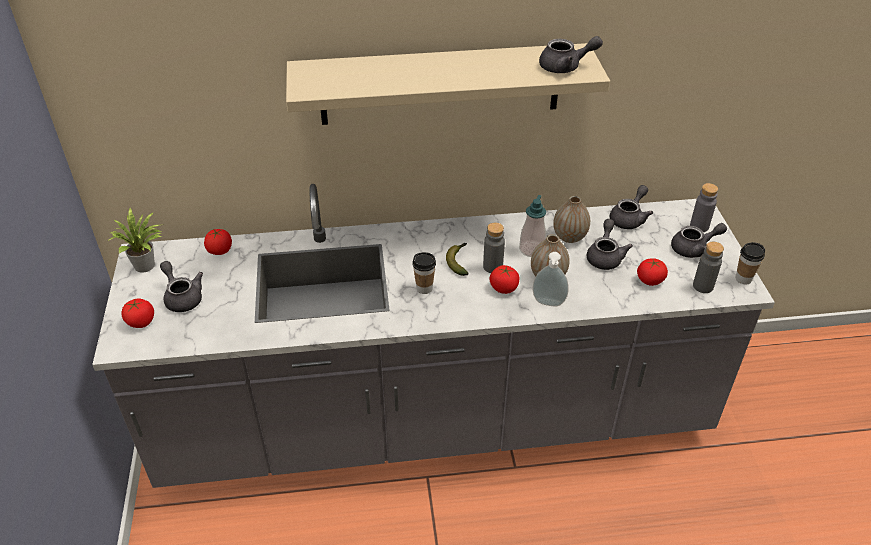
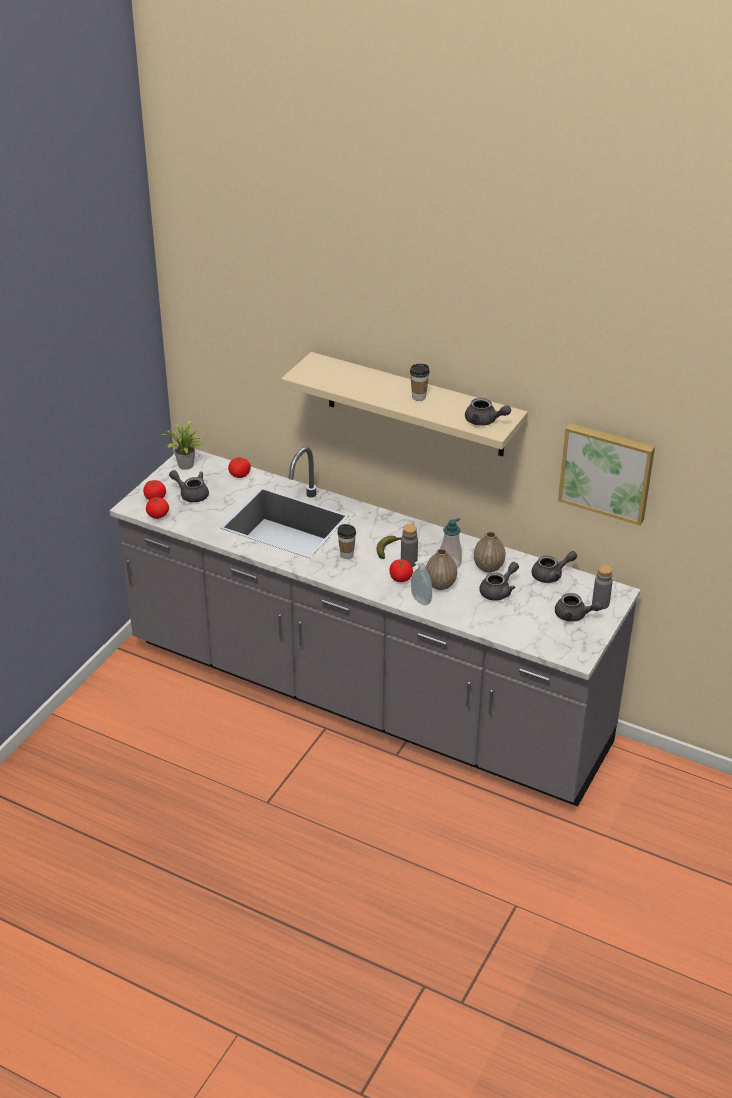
camera: 35 degrees right, 5 degrees down
grey teapot [160,261,203,312] -> grey teapot turned 60 degrees counterclockwise [169,470,209,502]
tomato [637,258,668,286] -> tomato moved to [146,497,169,519]
grey bottle [693,242,724,293] -> none
cup [735,242,765,284] -> cup moved to [410,364,430,401]
none -> picture [558,423,655,525]

